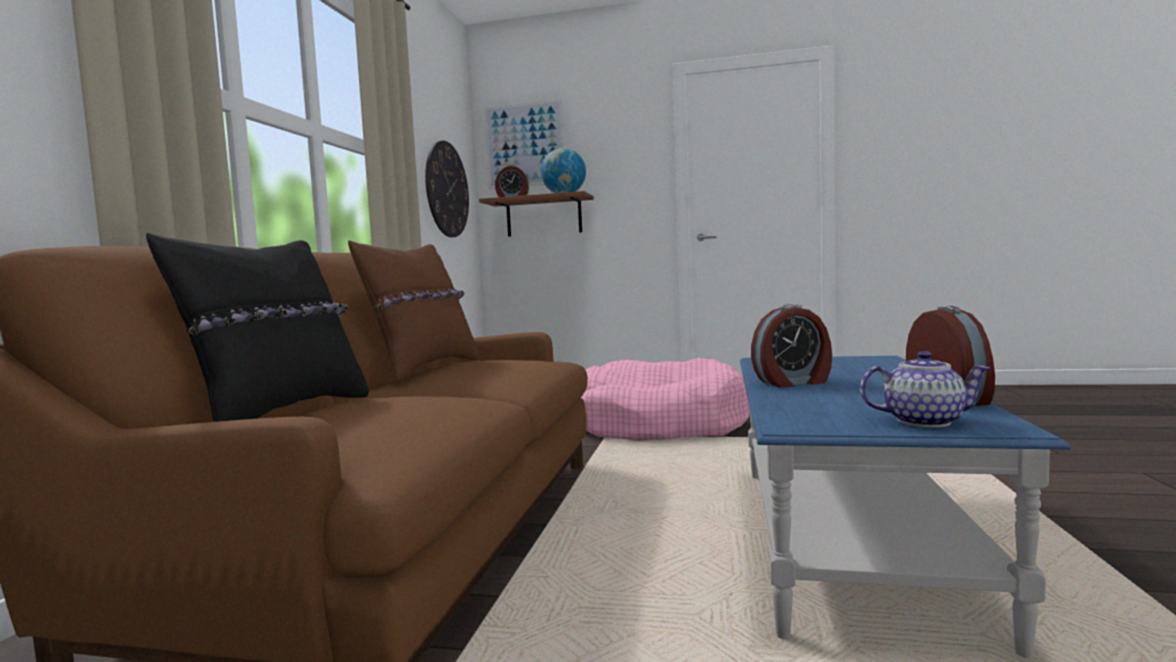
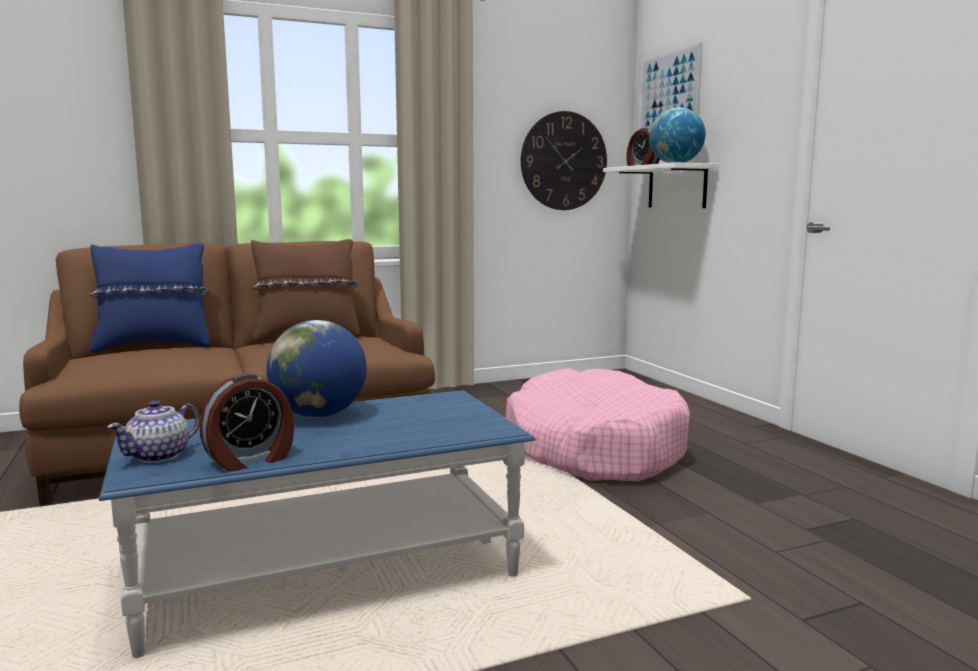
camera: 55 degrees right, 5 degrees up
black pillow [146,233,369,422] -> blue pillow [90,243,210,353]
brown shelf [479,191,594,237] -> white shelf [603,162,719,208]
alarm clock [751,304,832,388] -> globe [266,320,367,418]
teapot [860,351,990,427] -> teapot turned 60 degrees clockwise [107,400,200,463]

